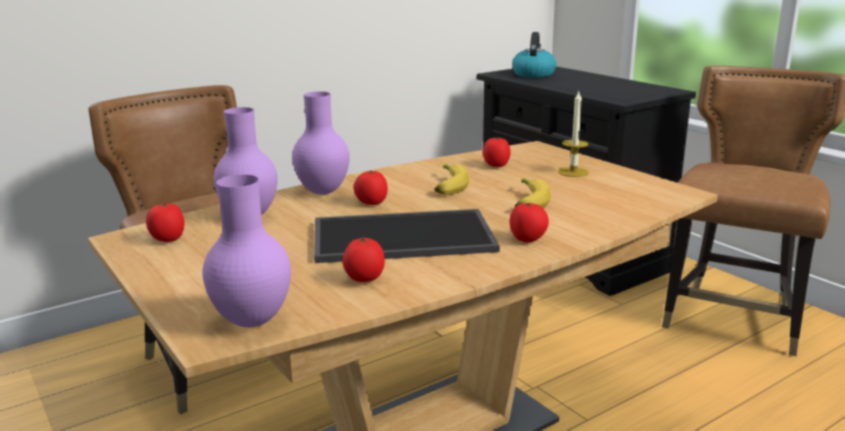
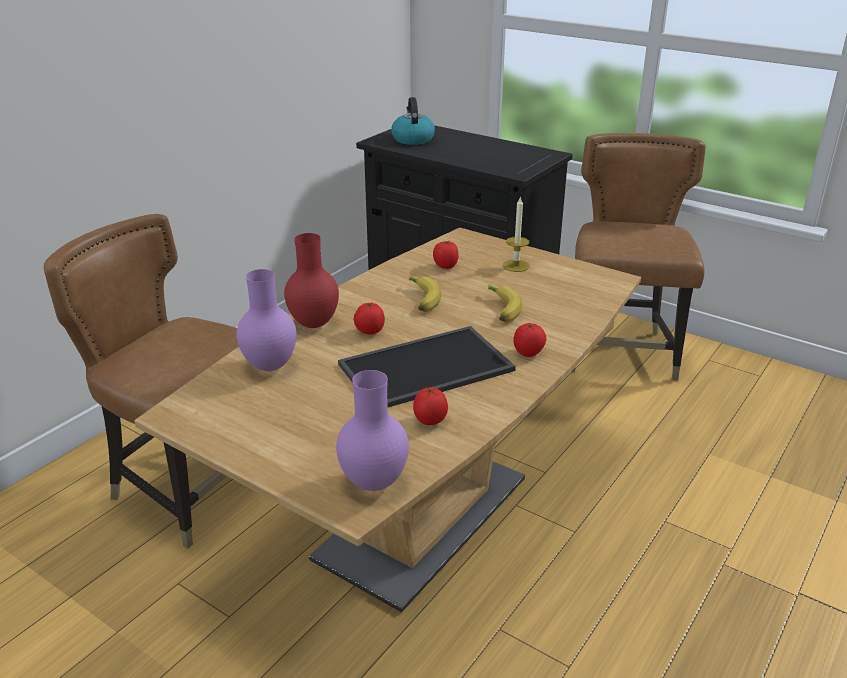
camera: 20 degrees left, 10 degrees up
tomato [146,202,184,242] -> none
purple vase [292,92,350,195] -> red vase [284,233,339,328]

